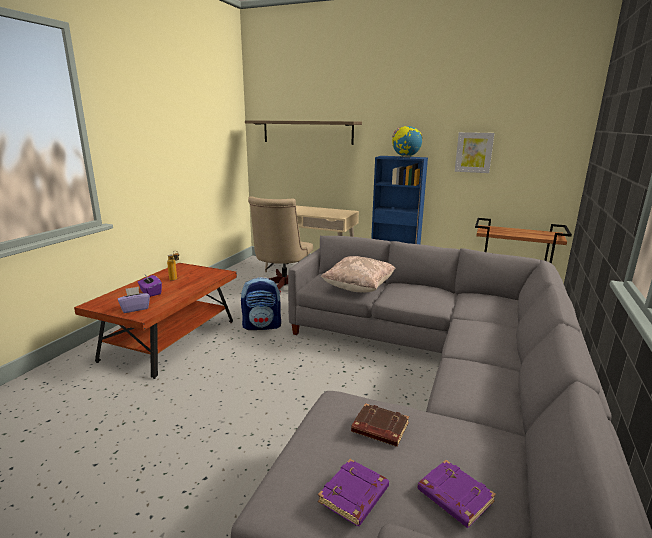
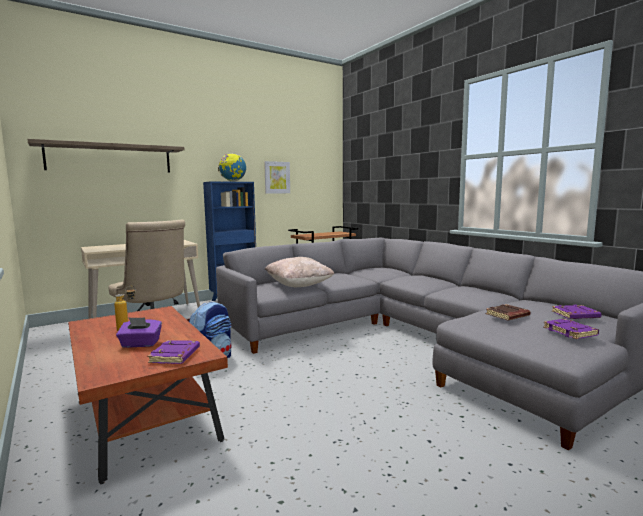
camera: 55 degrees left, 10 degrees down
purple tissue box [118,287,150,313] -> purple book [147,340,200,364]

